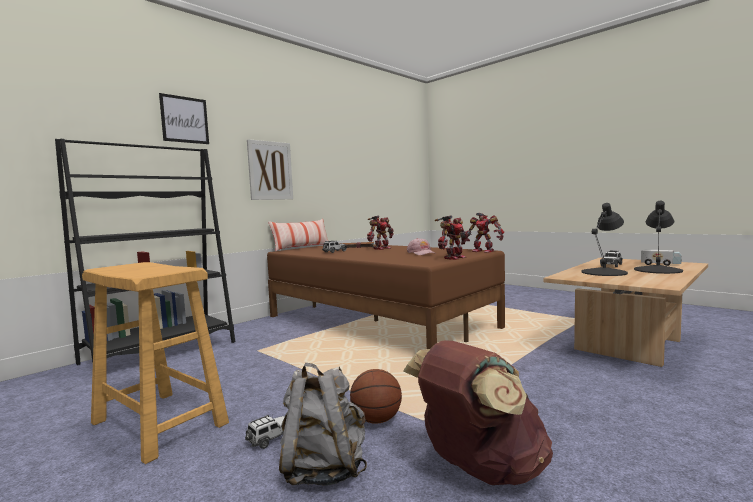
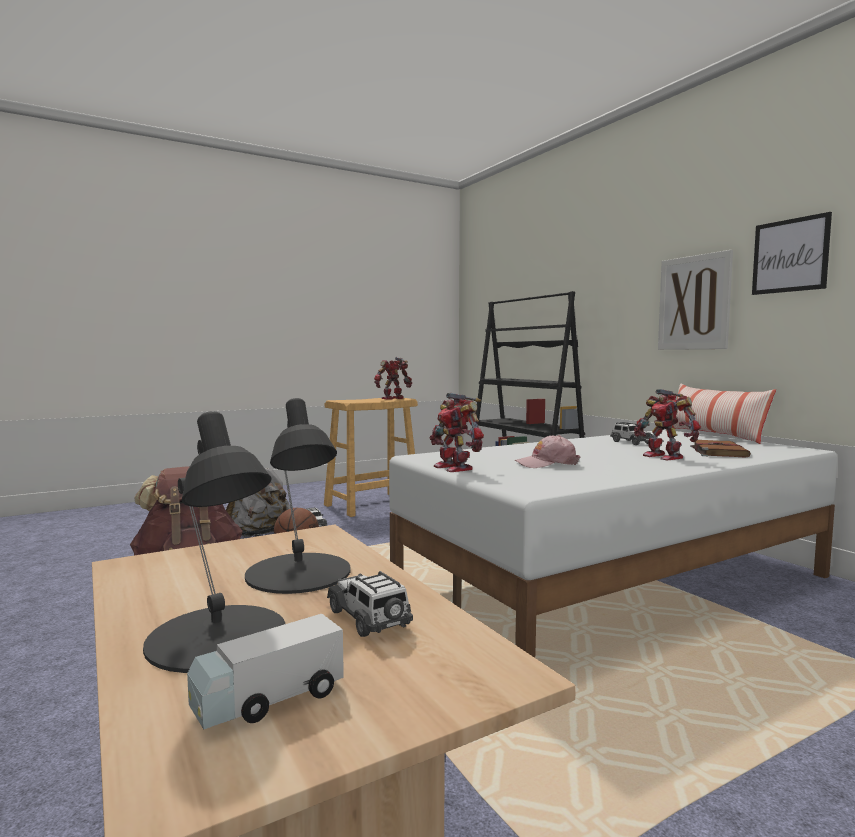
camera: 105 degrees right, 0 degrees up
picture [159,93,209,144] -> picture moved to [752,212,832,295]
brown bed [267,243,505,349] -> white bed [389,430,838,658]
toy robot [466,213,504,253] -> toy robot moved to [374,357,412,400]

